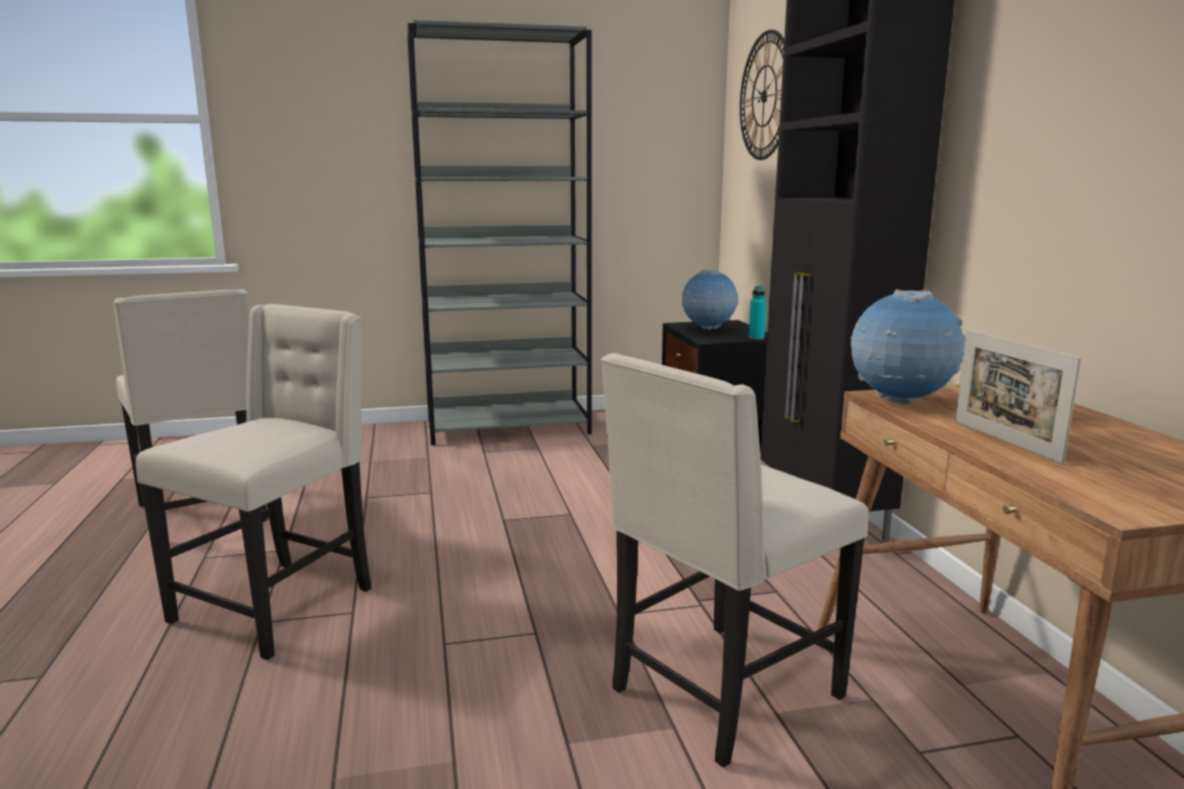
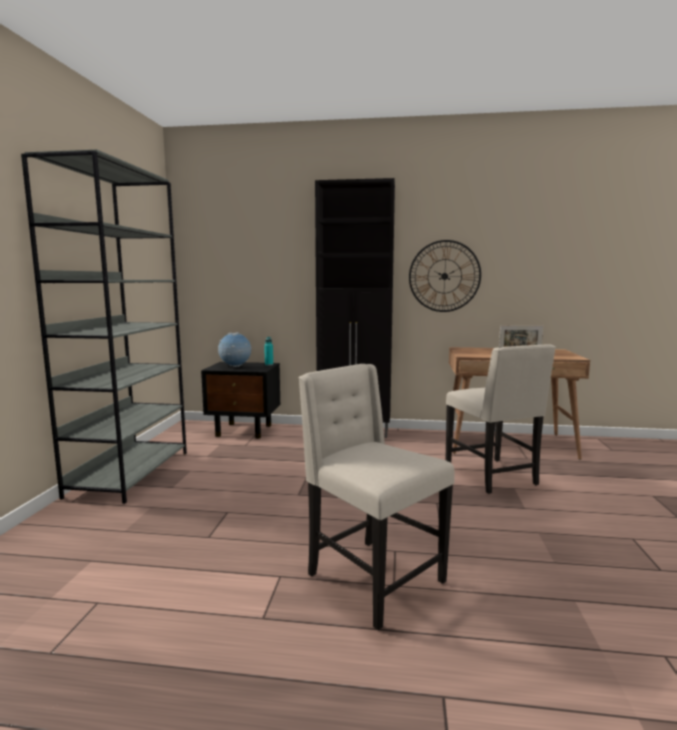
camera: 70 degrees left, 5 degrees down
beige chair [113,289,268,522] -> none
wall clock [740,30,784,160] -> wall clock moved to [409,240,481,312]
globe [850,289,965,404] -> none

